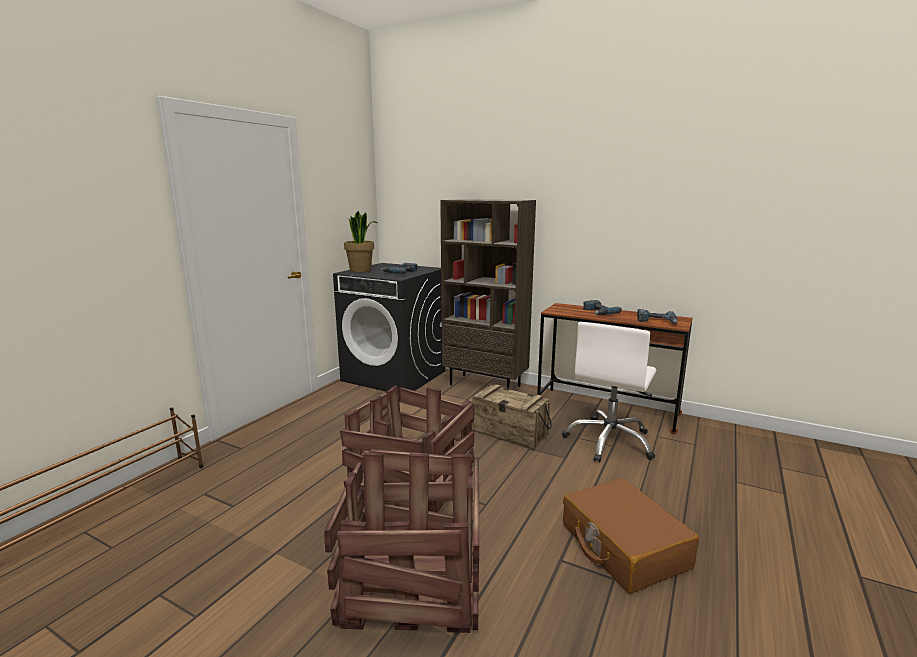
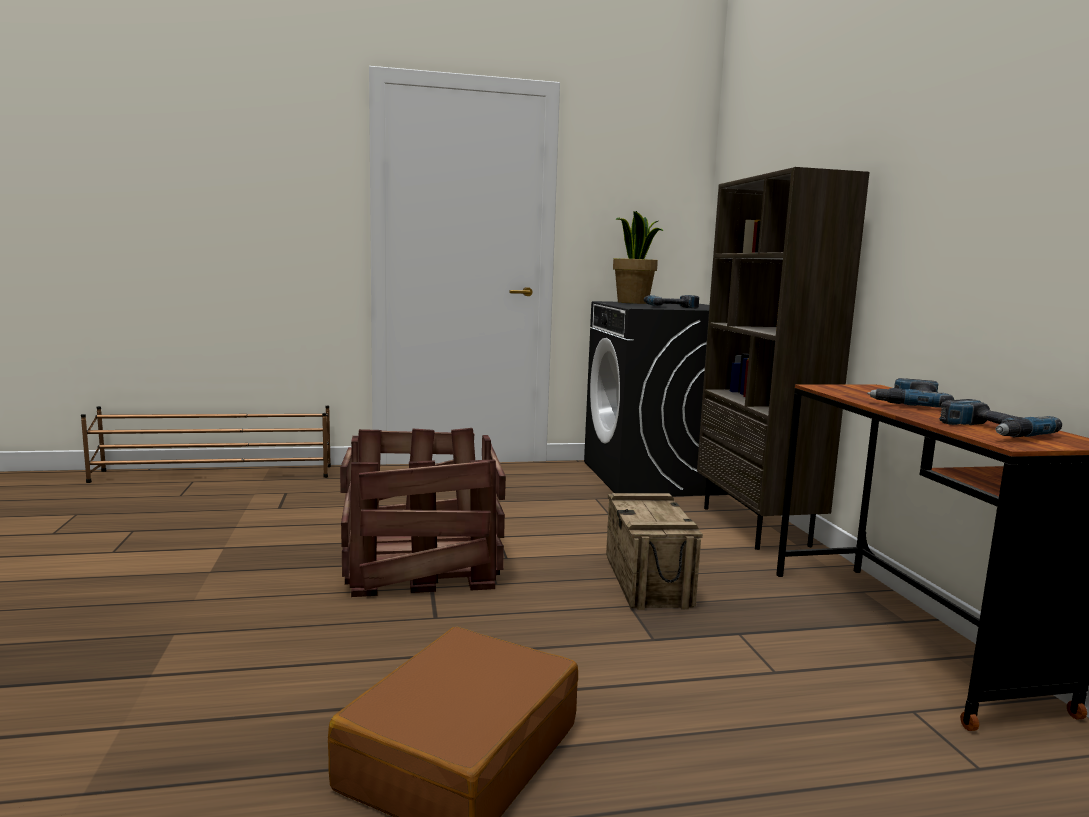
camera: 50 degrees right, 5 degrees down
crate [324,449,479,633] -> none
white office chair [562,322,656,462] -> none

